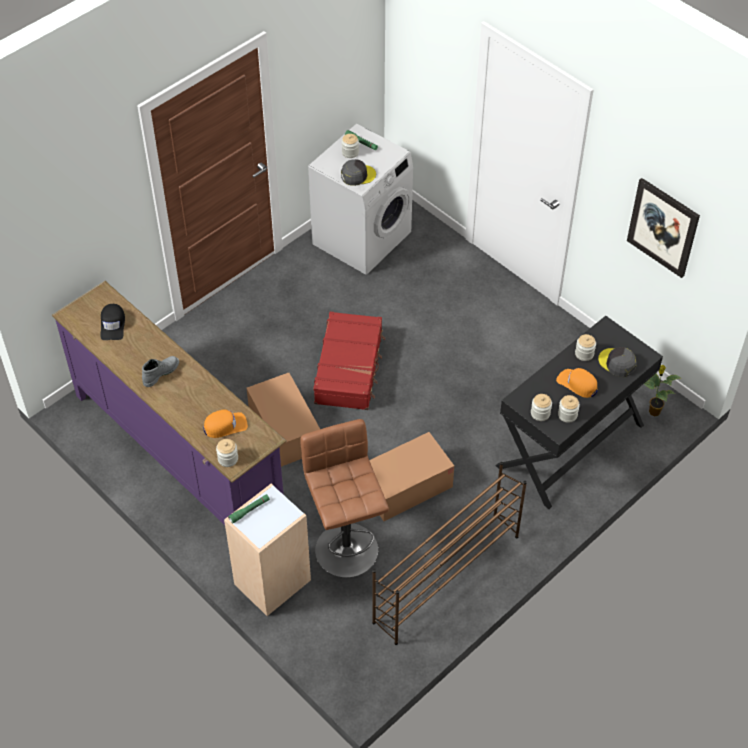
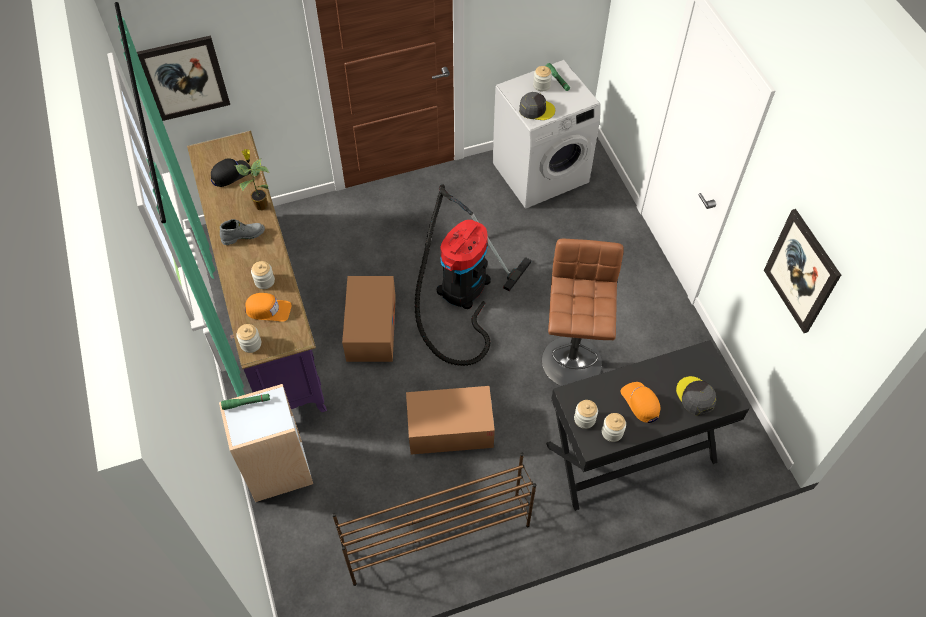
camera: 25 degrees right, 5 degrees up
black cap [100,304,125,340] -> black cap turned 150 degrees counterclockwise [211,158,251,187]
brown stool [300,419,389,578] -> brown stool moved to [542,239,624,386]
red suitcase [313,311,385,410] -> vacuum cleaner [415,184,531,366]
jar [575,334,596,361] -> jar moved to [251,261,275,289]
potted plant [644,365,681,416] -> potted plant moved to [235,149,269,210]
none -> picture [137,35,230,121]

